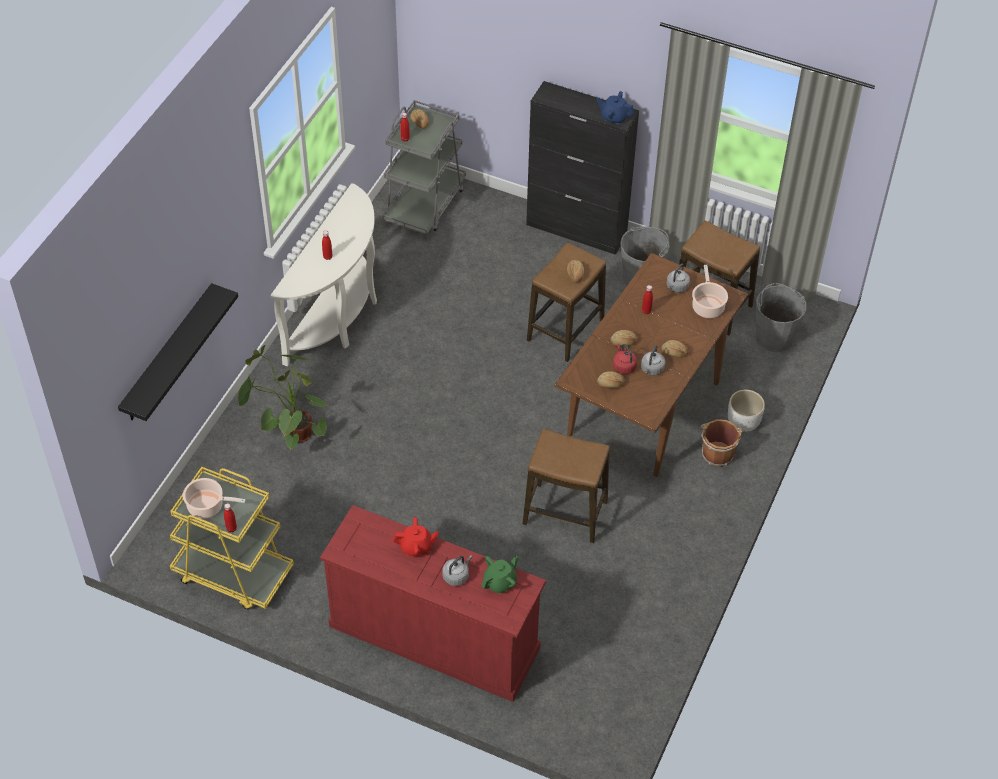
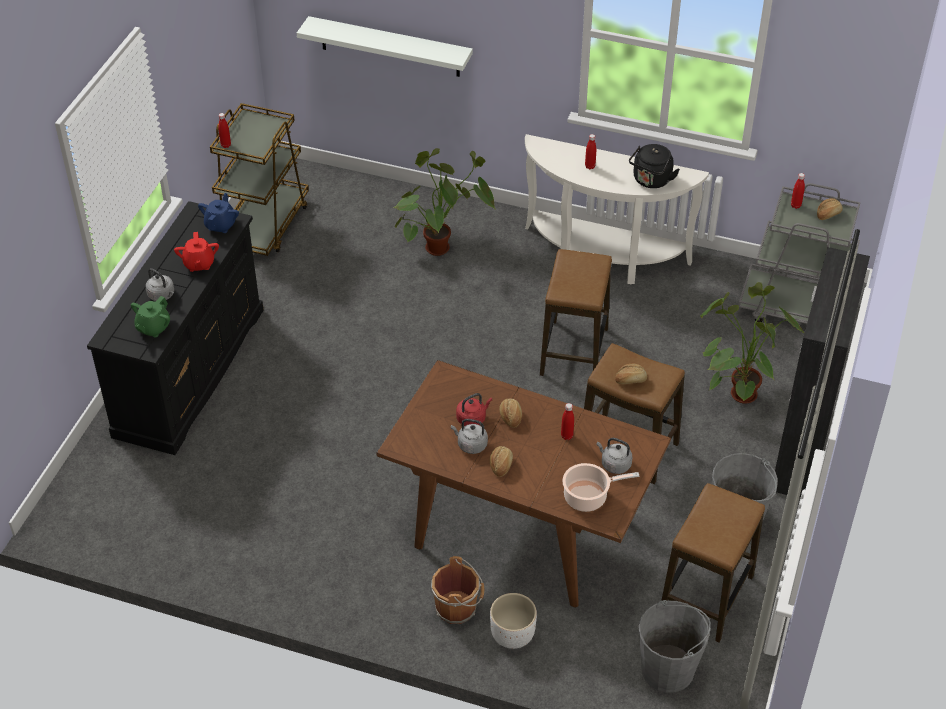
camera: 85 degrees right, 5 degrees down
black shelf [118,283,238,421] -> white shelf [297,16,473,77]
yellow cart [170,467,294,610] -> brown cart [210,103,309,256]
cooking pot [183,478,246,519] -> none
red dresser [320,505,546,702] -> black dresser [87,201,264,455]
green teapot [481,556,518,594] -> green teapot turned 75 degrees clockwise [131,296,170,337]
stool [523,429,610,543] -> stool moved to [540,249,612,376]
blue teapot [596,91,634,125] -> blue teapot moved to [198,193,239,233]
bread [597,371,625,388] -> none
none -> black kettle [629,144,680,188]
none -> potted plant [700,282,804,404]

